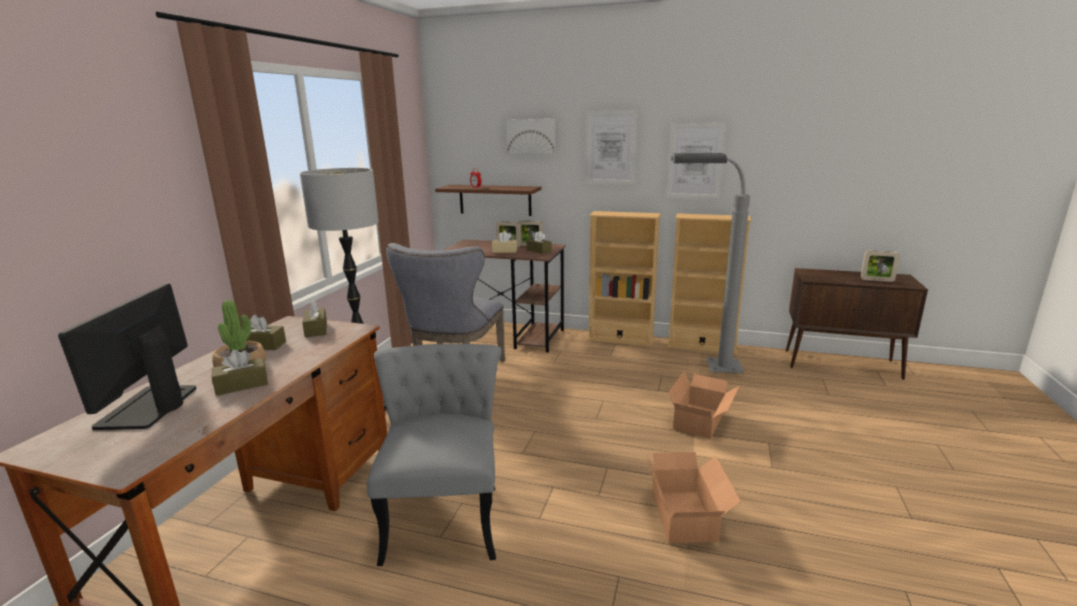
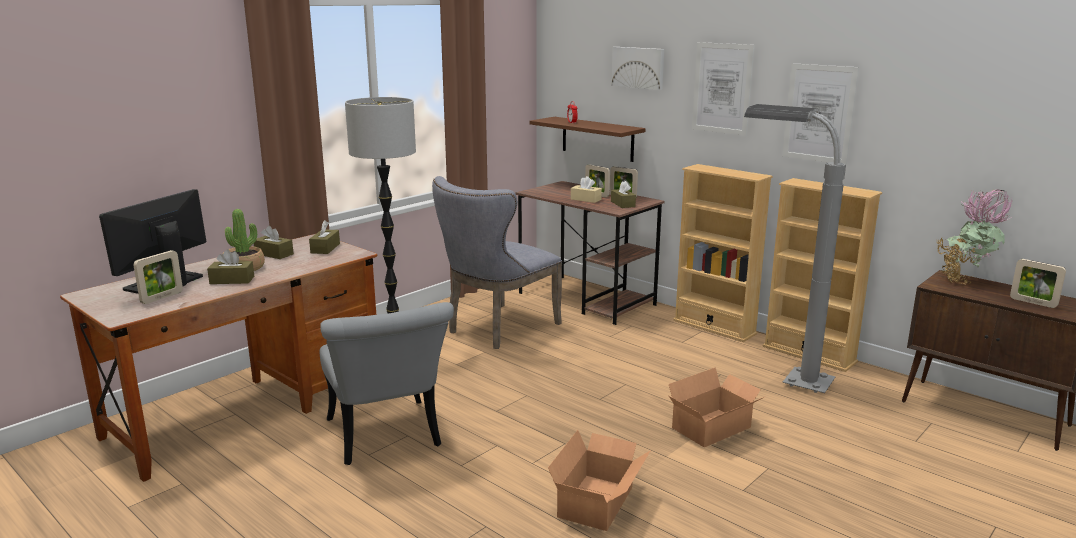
camera: 25 degrees right, 0 degrees up
grey chair [367,344,501,566] -> grey chair turned 135 degrees clockwise [319,302,454,465]
none -> picture frame [133,250,183,304]
none -> potted plant [937,188,1013,284]

